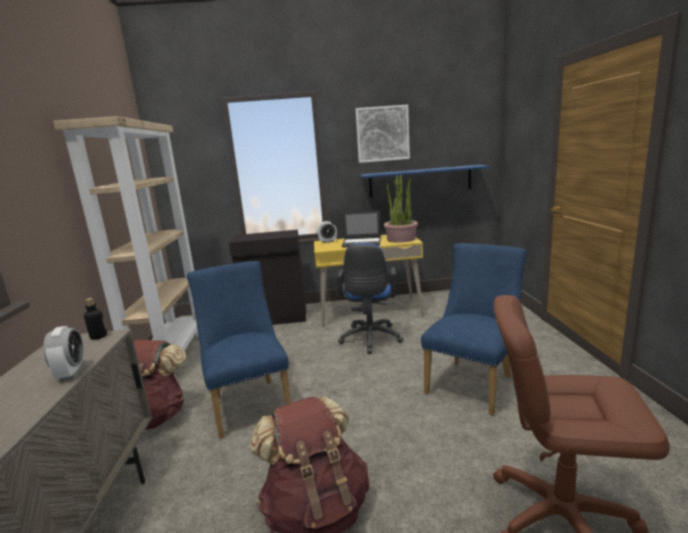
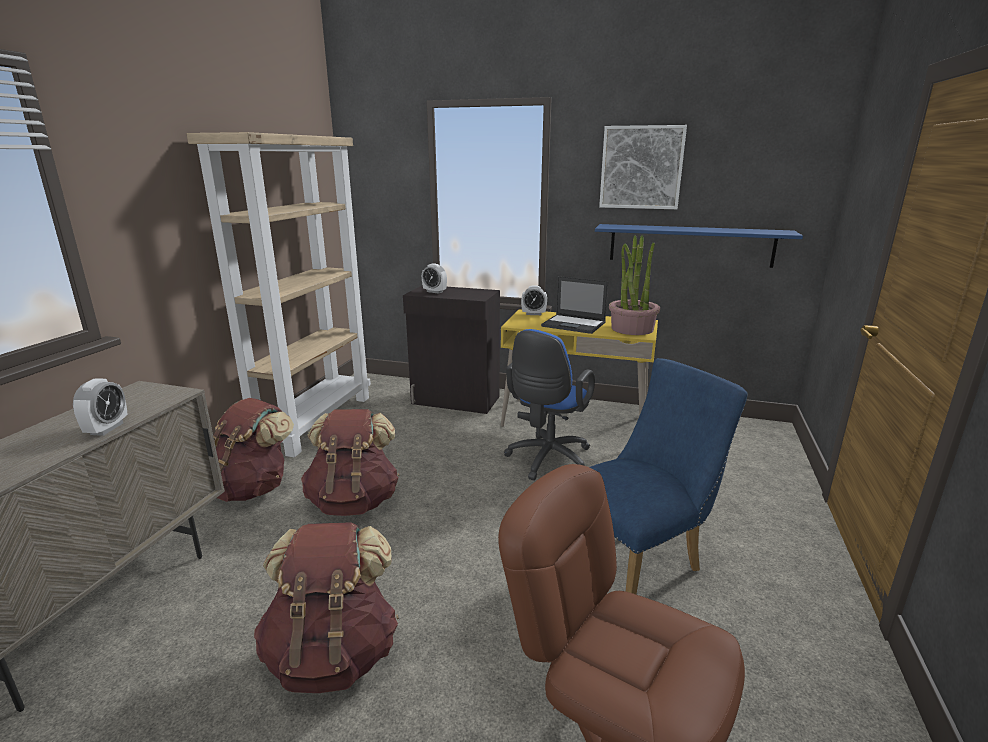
camera: 20 degrees right, 5 degrees up
bottle [84,298,107,340] -> none
blue chair [187,261,291,439] -> brown backpack [301,409,399,516]
none -> alarm clock [422,263,447,294]

